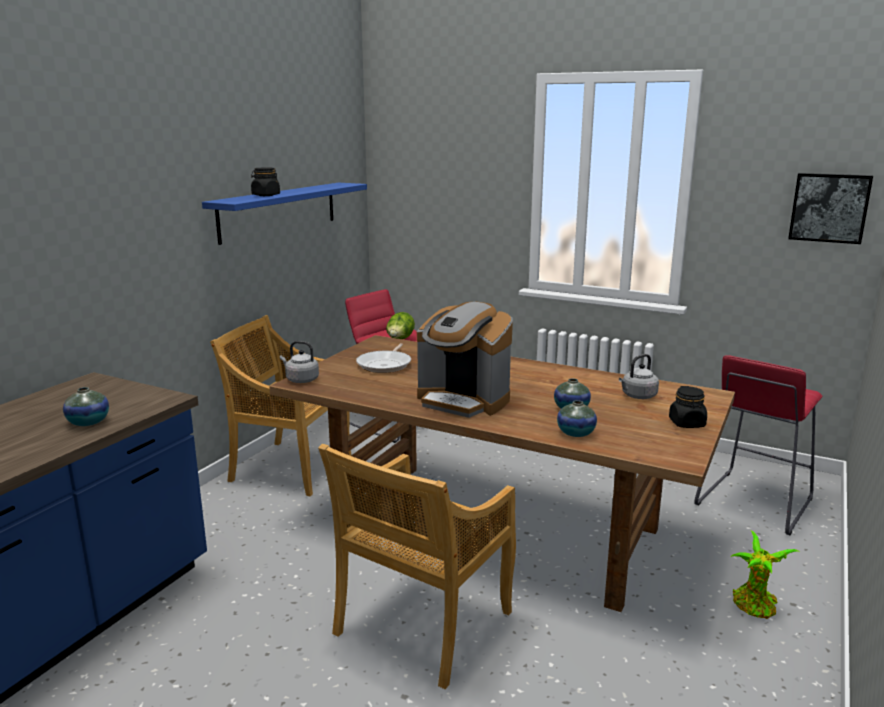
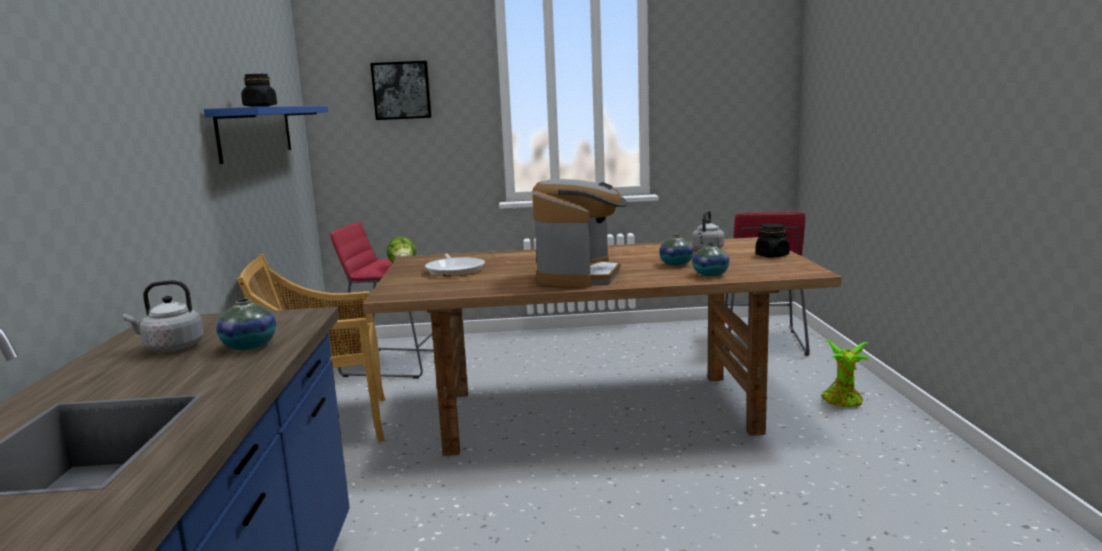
camera: 30 degrees left, 5 degrees down
grey kettle [280,341,319,383] -> grey kettle moved to [123,280,204,352]
beige chair [318,444,516,689] -> none
coffee machine [417,302,513,418] -> coffee machine turned 75 degrees counterclockwise [532,179,627,287]
picture [788,173,873,244] -> picture moved to [370,61,432,120]

